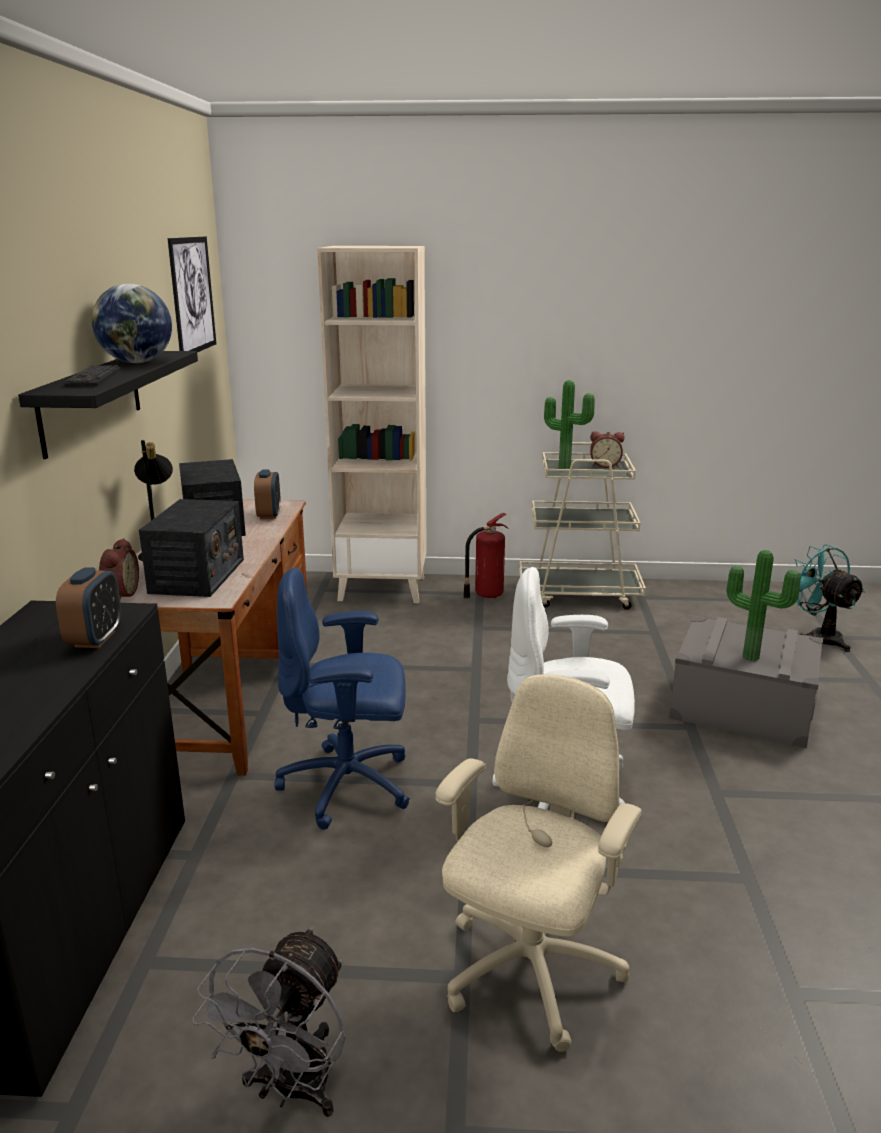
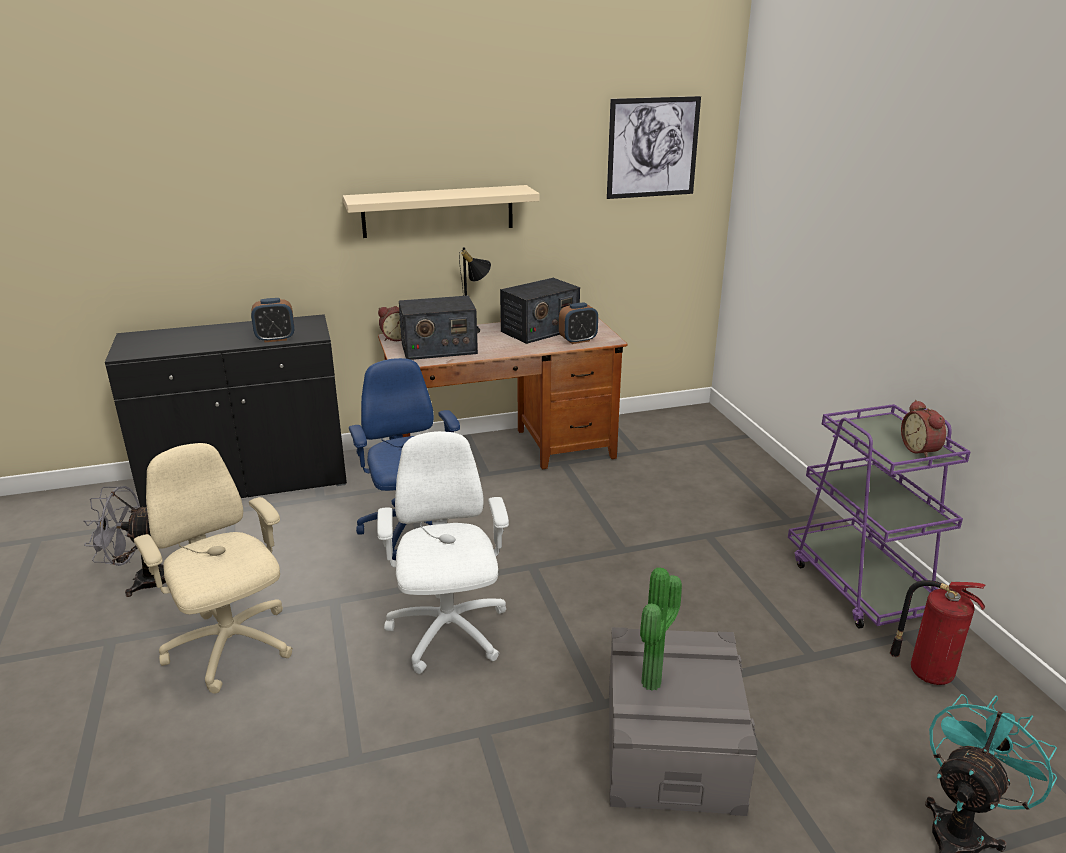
camera: 70 degrees right, 5 degrees up
black shelf [18,351,198,459] -> beige shelf [343,185,540,238]
keyboard [63,365,121,387] -> none
globe [92,284,172,363] -> none
beige bookcase [317,246,427,603] -> none
beige office chair [435,674,642,1052] -> beige office chair turned 135 degrees counterclockwise [134,443,293,694]
fire extinguisher [463,513,509,599] -> fire extinguisher moved to [890,580,985,685]
beige cart [519,442,646,609] -> purple cart [788,404,971,629]
potted plant [544,380,595,469] -> none

